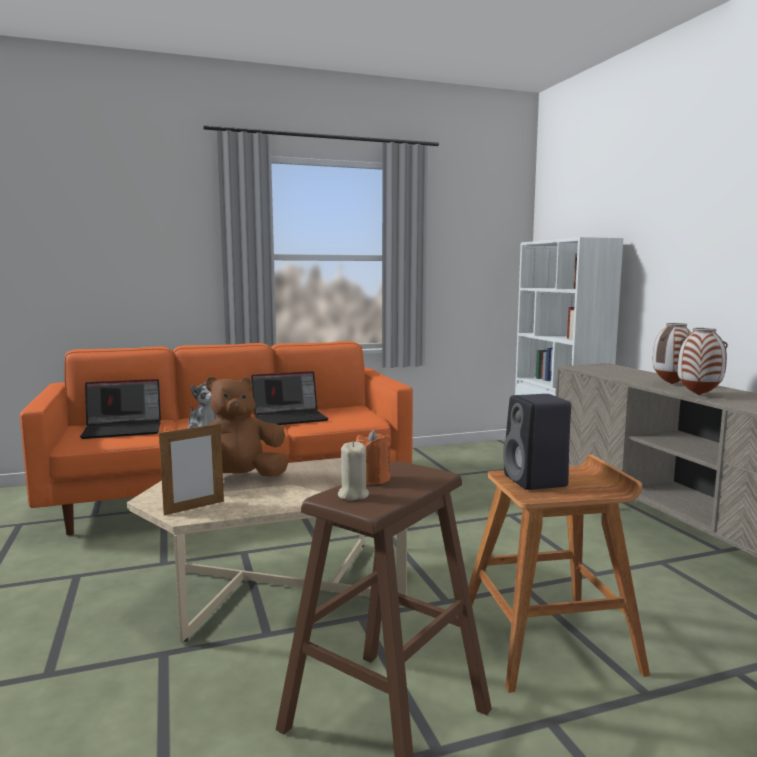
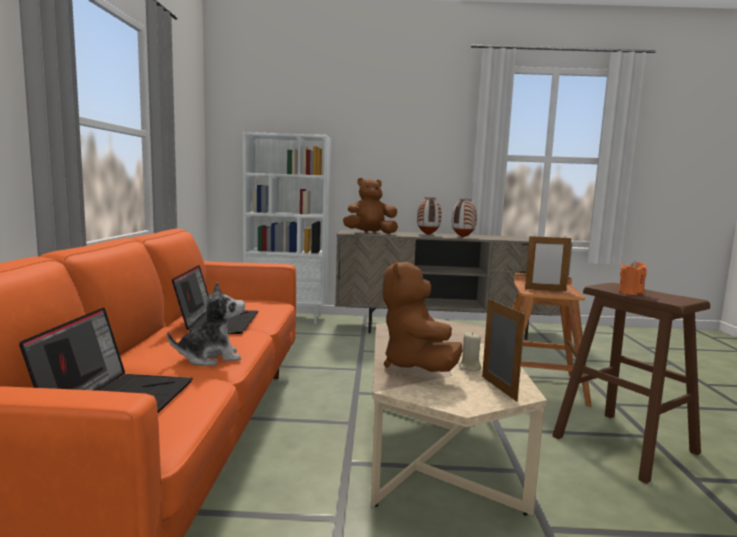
camera: 70 degrees left, 0 degrees up
beige candle [338,441,369,500] -> beige candle moved to [459,332,481,371]
black speaker [503,394,571,490] -> picture frame [525,236,571,291]
none -> brown plush toy [343,178,398,234]

